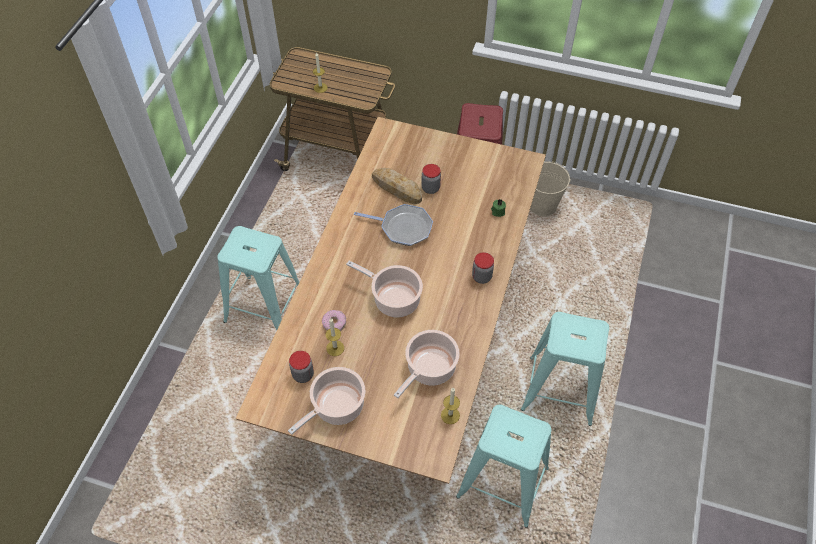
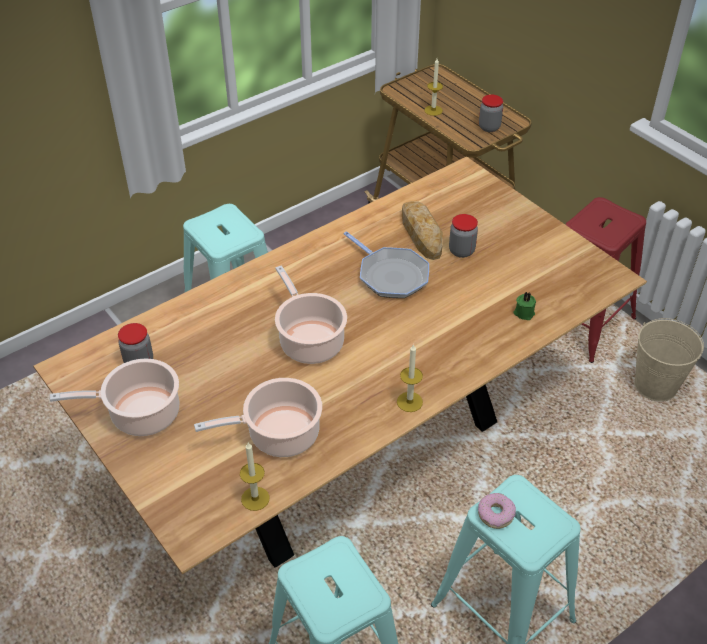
camera: 35 degrees right, 10 degrees down
donut [322,310,346,331] -> donut moved to [478,493,516,529]
candle [325,318,344,356] -> candle moved to [397,344,423,412]
jar [472,252,494,284] -> jar moved to [479,95,503,132]

